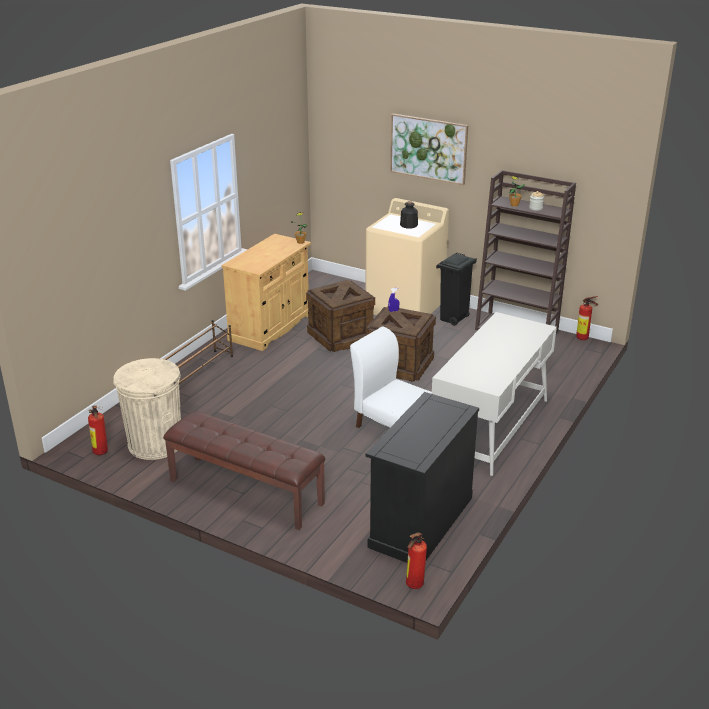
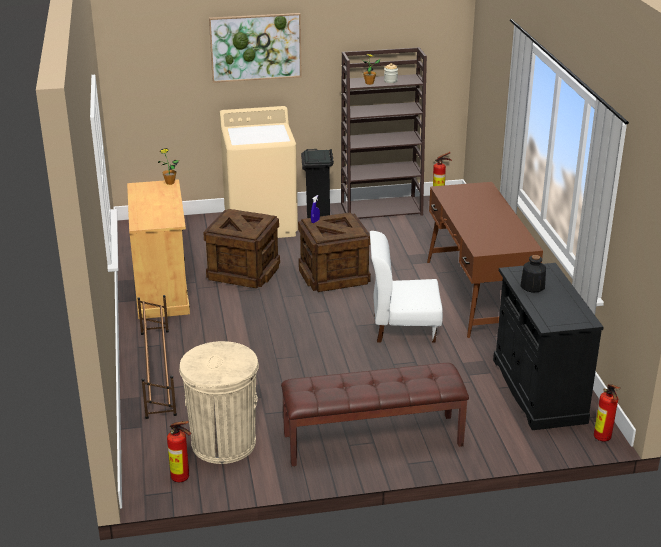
camera: 40 degrees left, 0 degrees up
bottle [400,201,418,229] -> bottle moved to [520,255,546,293]
white desk [432,312,557,476] -> brown desk [427,182,543,338]

